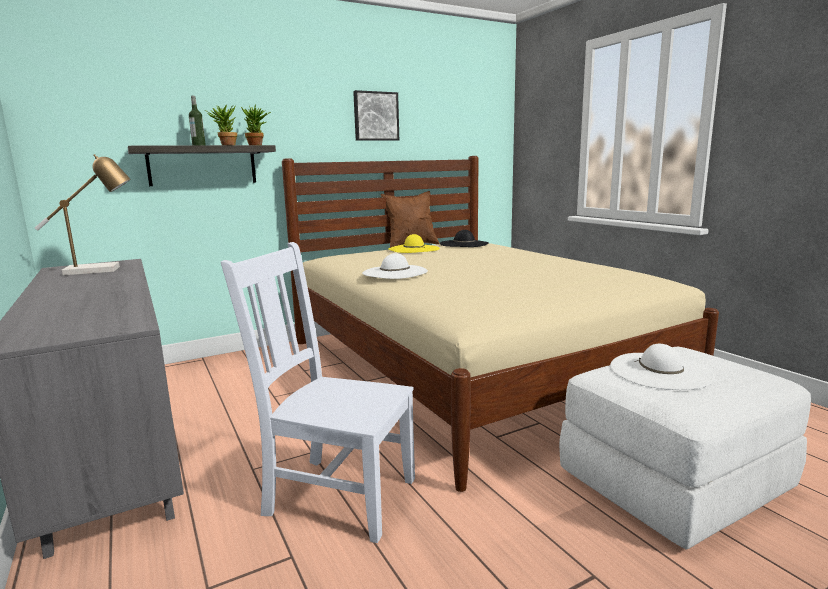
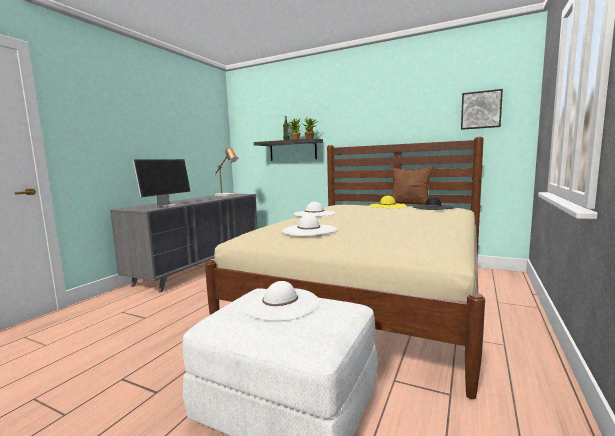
camera: 55 degrees right, 5 degrees down
white chair [221,242,415,543] -> none
picture [353,90,399,141] -> picture moved to [461,89,503,130]
none -> monitor [133,159,190,207]
none -> white hat [281,214,337,236]

